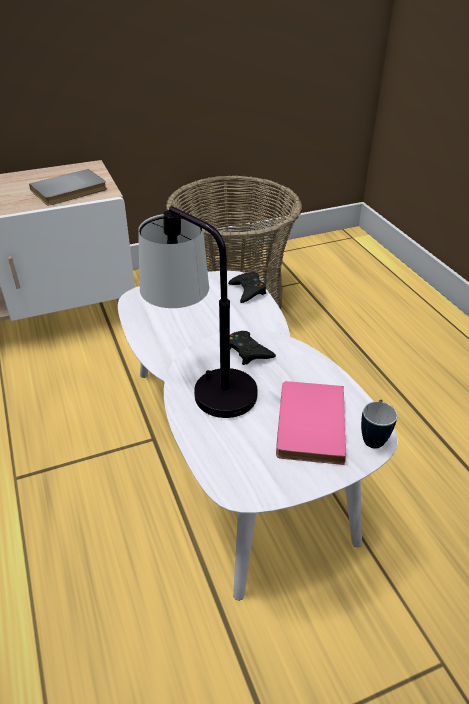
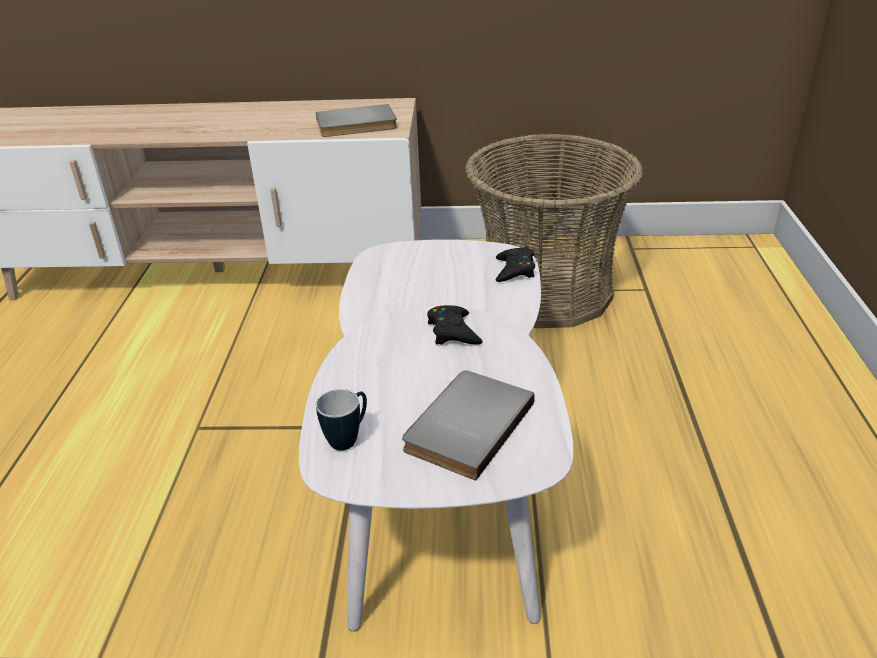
camera: 25 degrees right, 5 degrees down
table lamp [138,206,258,418] -> none
pink book [276,381,346,465] -> grey book [402,370,535,481]
mug [361,400,397,449] -> mug moved to [316,389,367,451]

